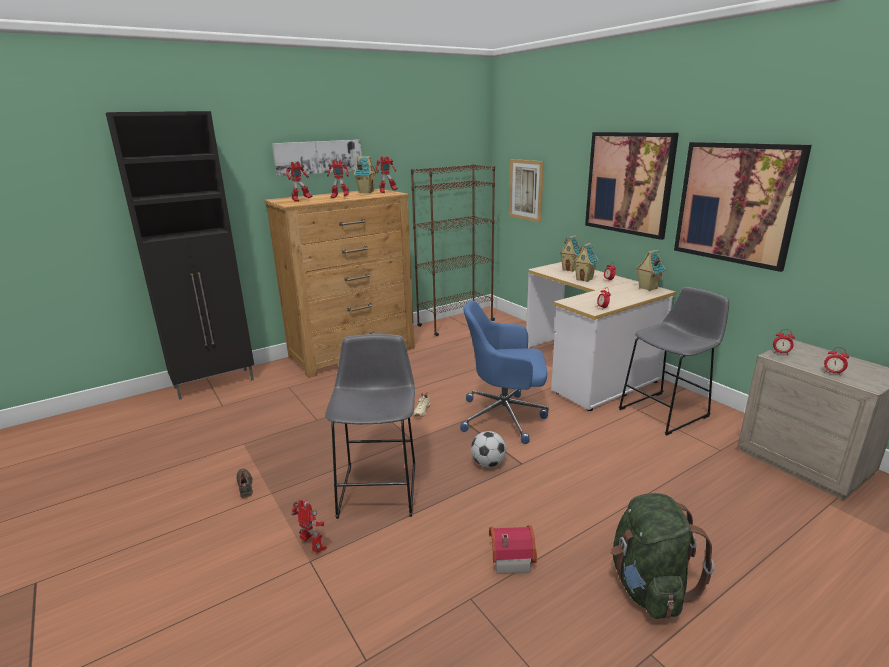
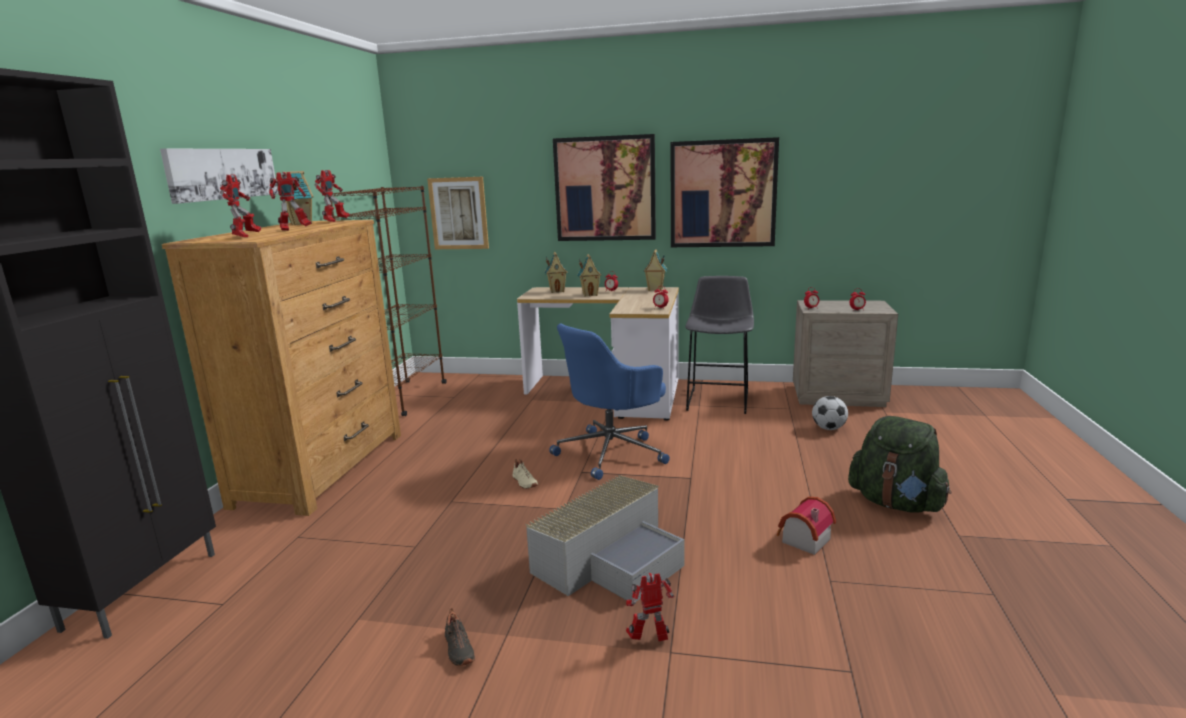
camera: 45 degrees left, 5 degrees down
black shoe [236,468,253,498] -> black shoe turned 135 degrees counterclockwise [445,608,475,666]
grey stool [325,334,415,519] -> grey storage box [526,475,685,602]
football [471,431,506,467] -> football moved to [812,396,848,430]

